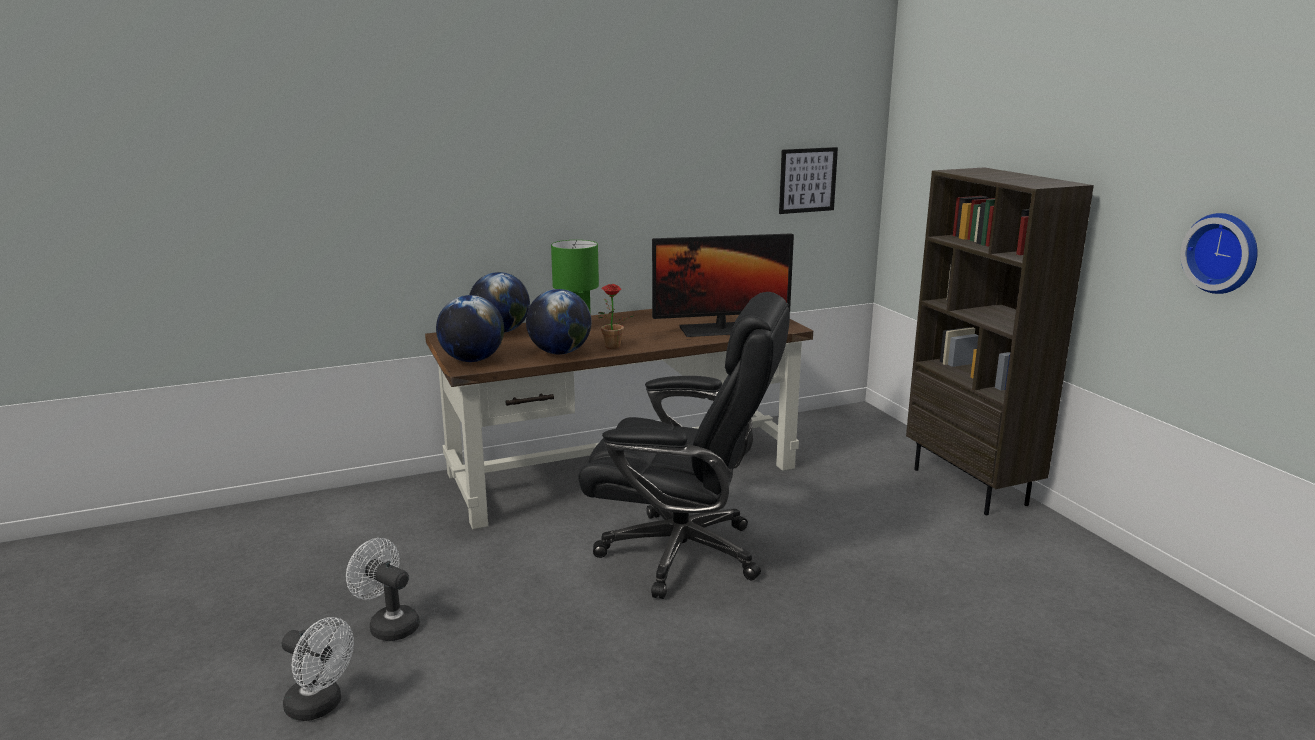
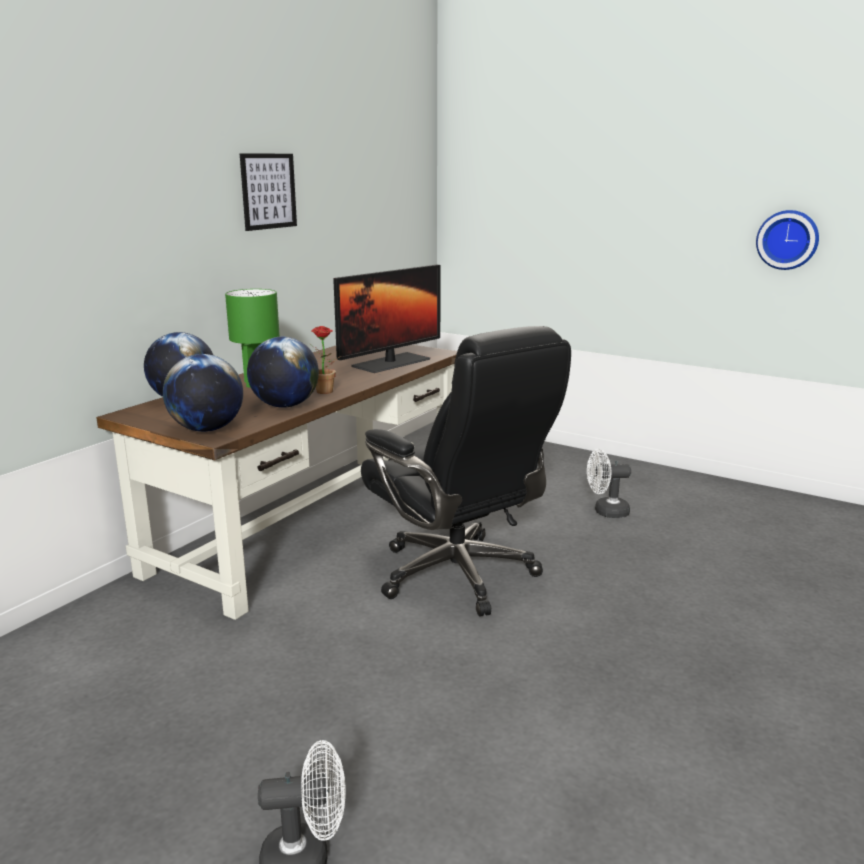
camera: 35 degrees left, 0 degrees up
white fan [346,538,420,641] -> white fan moved to [587,449,631,518]
black office chair [579,292,790,599] -> black office chair turned 75 degrees clockwise [361,326,571,617]
picture [779,147,838,214] -> picture moved to [240,153,297,231]
brown bookcase [906,167,1094,515] -> none

